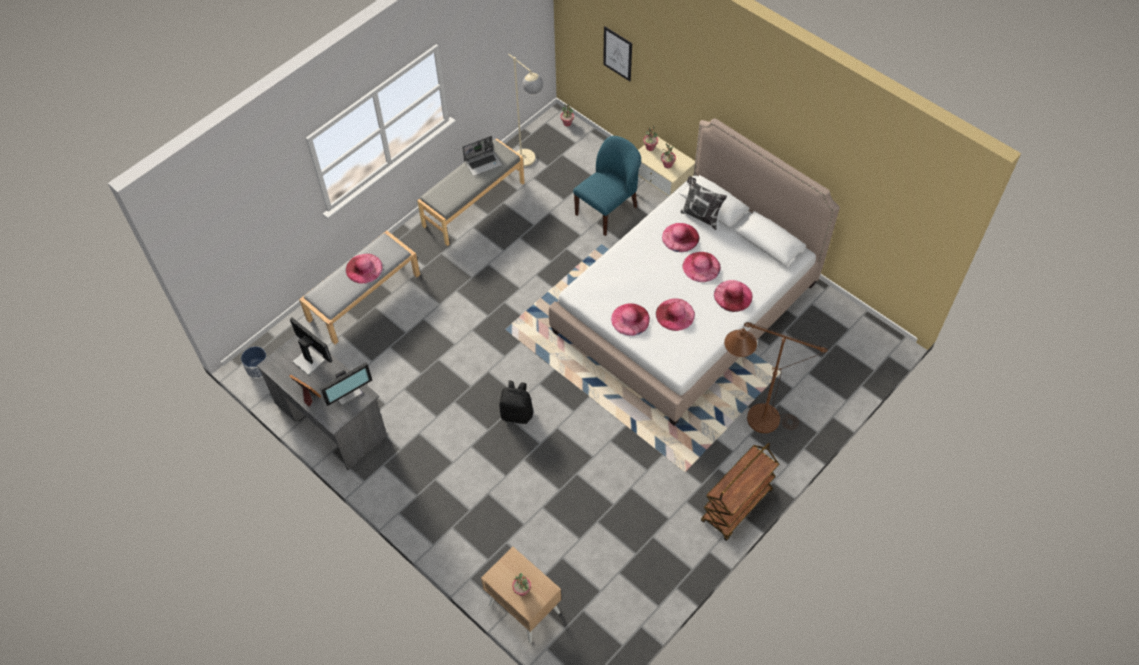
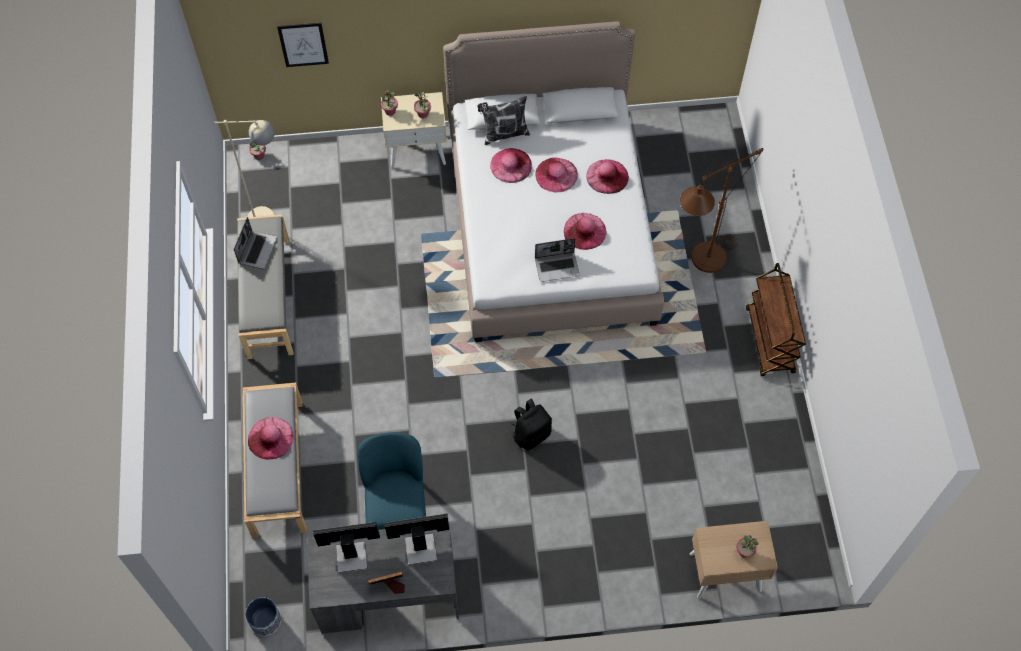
camera: 50 degrees left, 5 degrees up
monitor [320,362,372,406] -> monitor turned 105 degrees counterclockwise [384,514,449,565]
blue chair [573,136,641,236] -> blue chair moved to [357,432,426,530]
pink hat [611,303,650,336] -> laptop [535,238,580,282]

